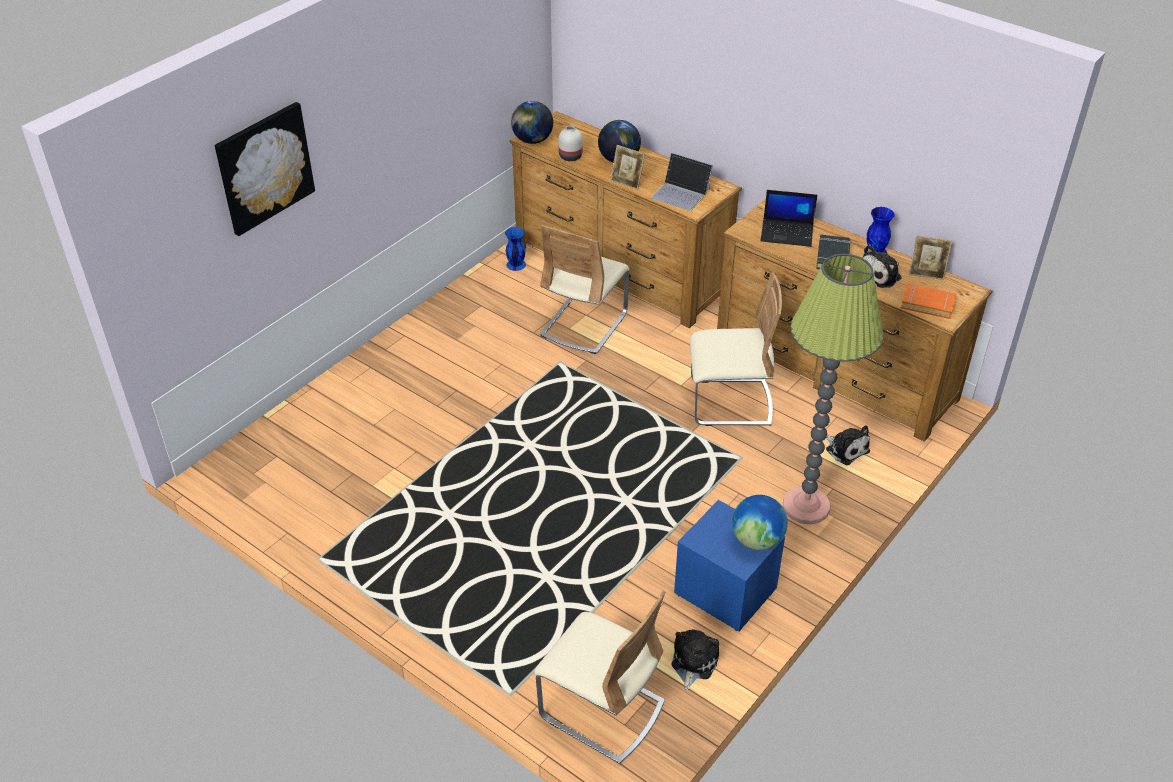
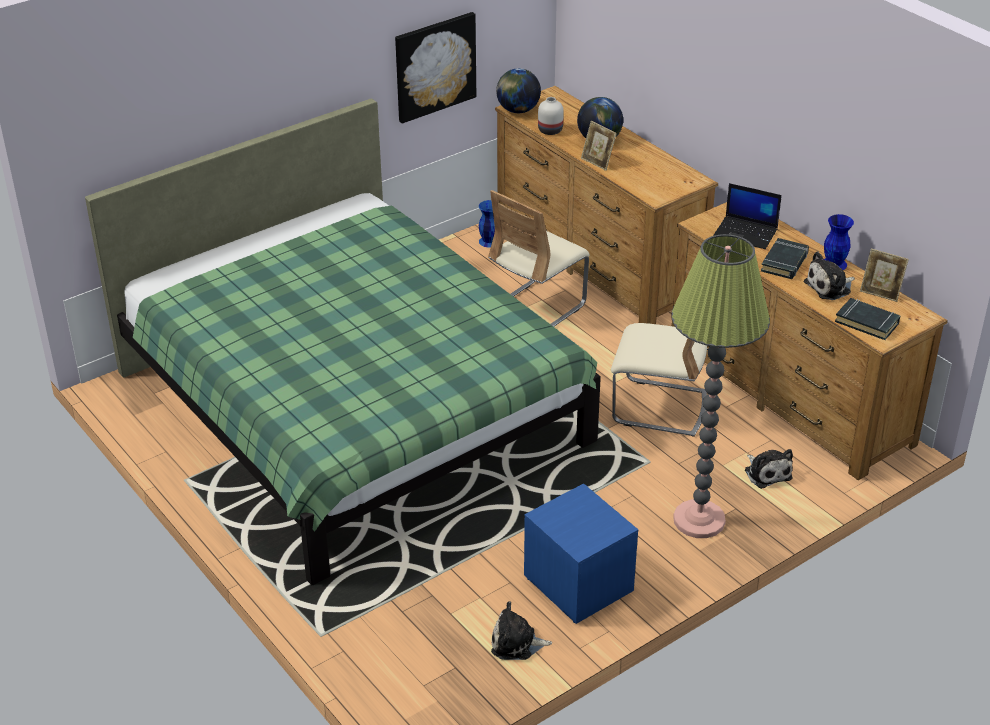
camera: 15 degrees right, 5 degrees down
picture [215,102,315,236] -> picture moved to [395,12,476,124]
beige chair [534,590,666,764] -> none
laptop [651,153,713,211] -> none
plush toy [672,629,719,690] -> plush toy turned 120 degrees counterclockwise [491,601,552,660]
globe [732,495,788,550] -> none
orange book [901,283,956,319] -> black book [835,298,900,340]
none -> green bed [85,98,601,585]

